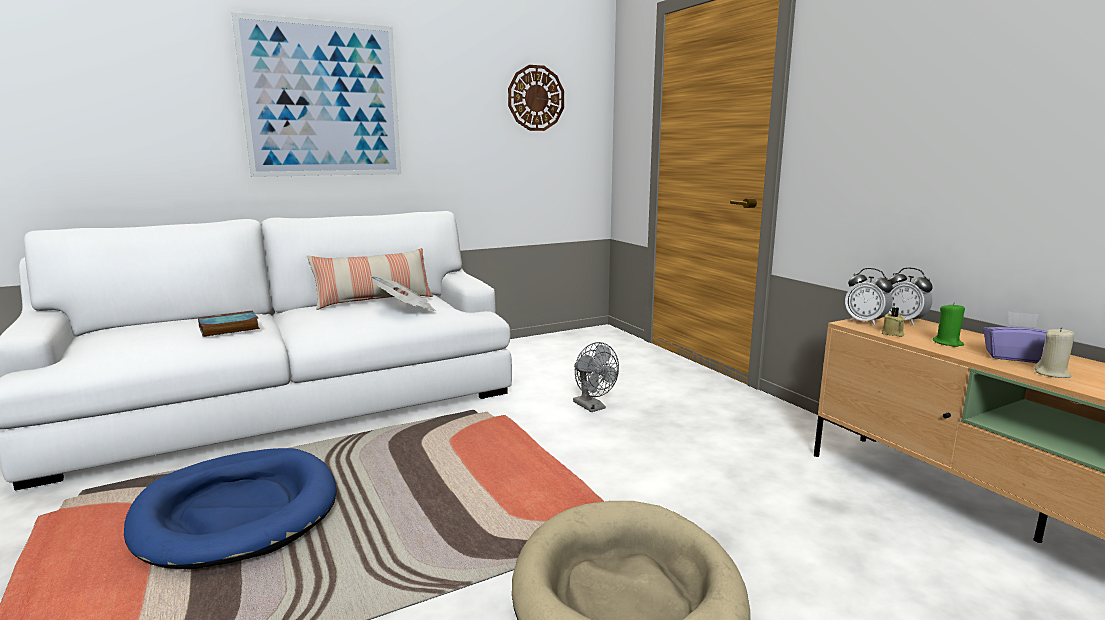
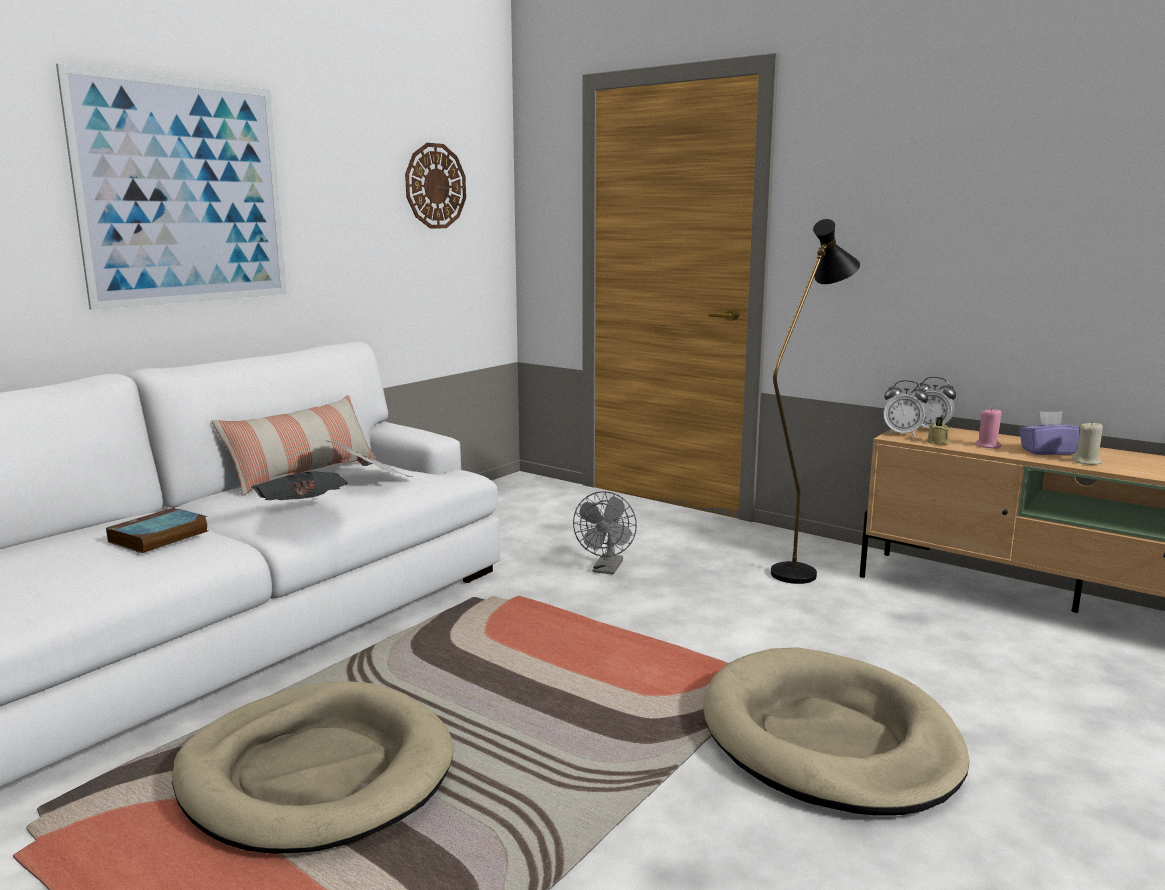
camera: 25 degrees left, 0 degrees up
blue dog bed [124,448,337,569] -> beige dog bed [172,681,453,854]
grey fan [573,342,619,412] -> grey fan turned 75 degrees clockwise [573,491,637,574]
green candle [933,303,965,347] -> pink candle [975,407,1002,448]
none -> newspaper [252,471,348,500]
none -> black floor lamp [771,219,860,584]

